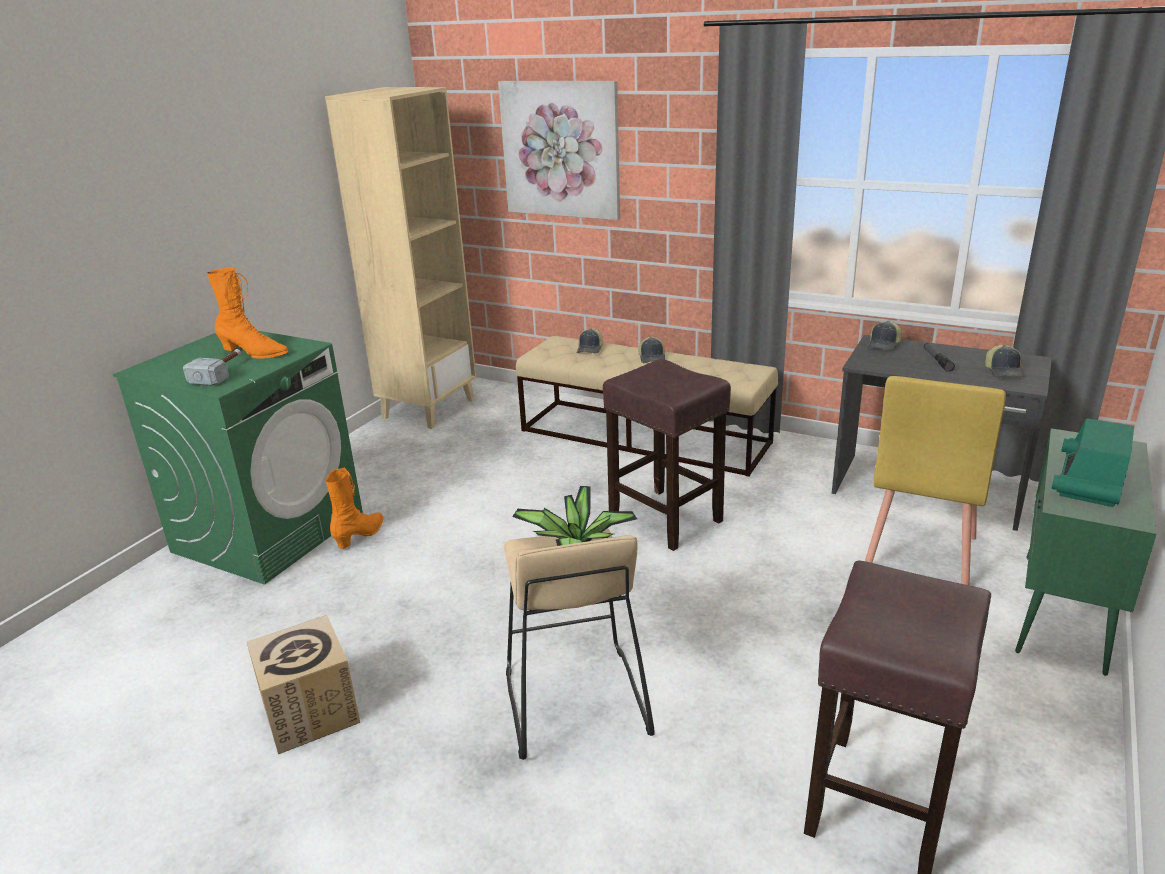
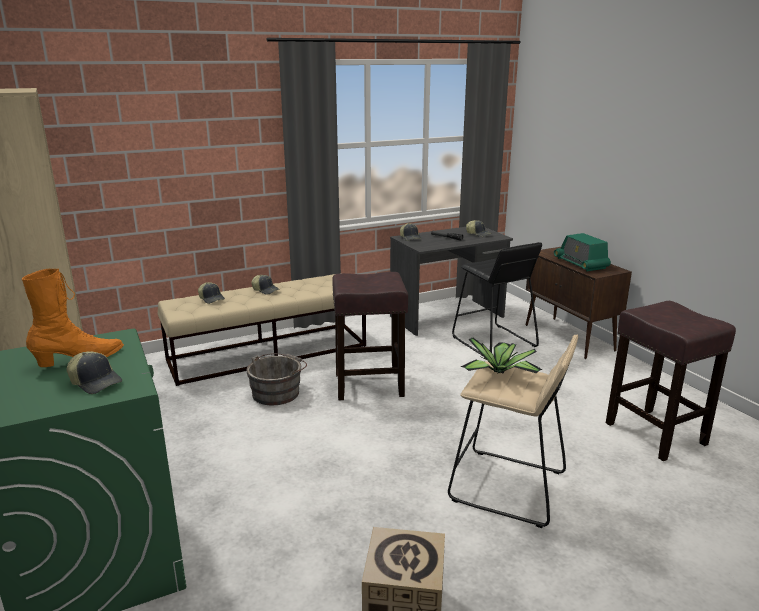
camera: 55 degrees left, 5 degrees down
hammer [183,349,241,386] -> cap [67,351,122,394]
orange boot [326,467,383,549] -> none
picture [498,81,620,220] -> none
yellow chair [865,376,1006,585] -> black stool [452,242,542,358]
green cabinet [1015,428,1156,676] -> brown cabinet [526,247,632,359]
none -> grey bucket [246,353,307,405]

